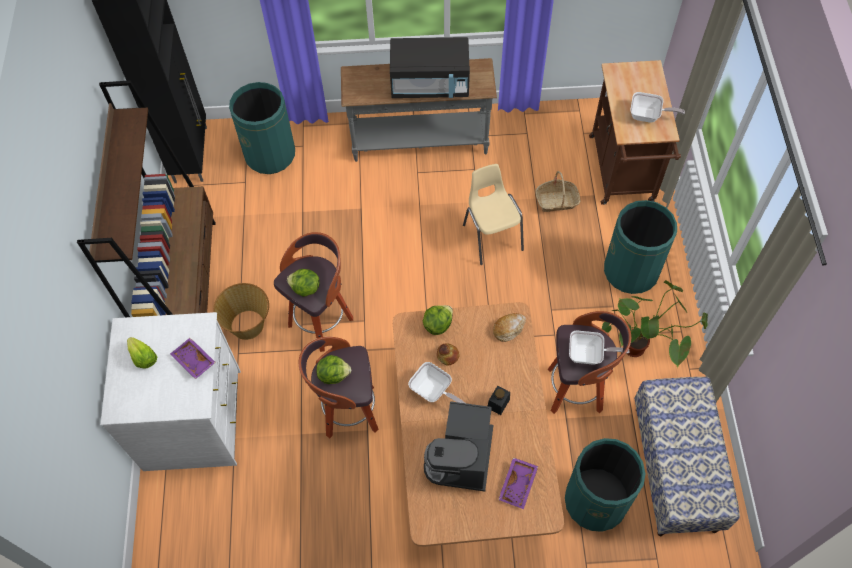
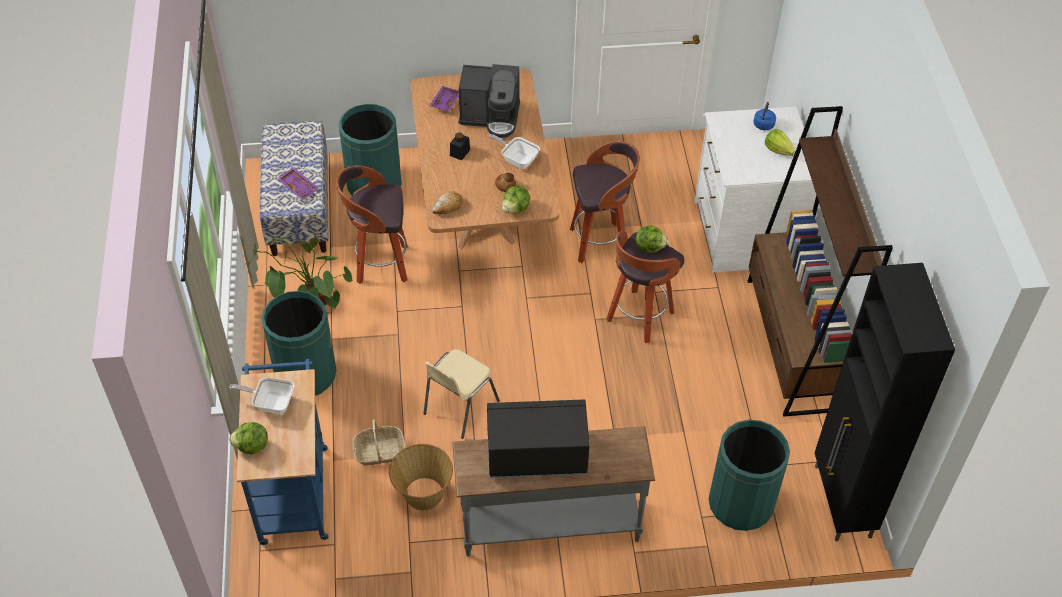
camera: 175 degrees right, 10 degrees down
purple tray [170,338,216,379] -> purple tray moved to [277,167,319,200]
basket [213,283,269,340] -> basket moved to [389,444,453,510]
lettuce [316,355,351,384] -> lettuce moved to [229,422,268,455]
coffee machine [424,401,493,492] -> coffee machine turned 90 degrees clockwise [458,64,520,138]
beige chair [463,164,524,265] -> beige chair turned 60 degrees clockwise [423,349,500,439]
frying pan [569,331,629,365] -> none
brown cart [589,60,681,205] -> blue cart [237,359,329,545]
none -> blue kettle [753,102,776,130]

